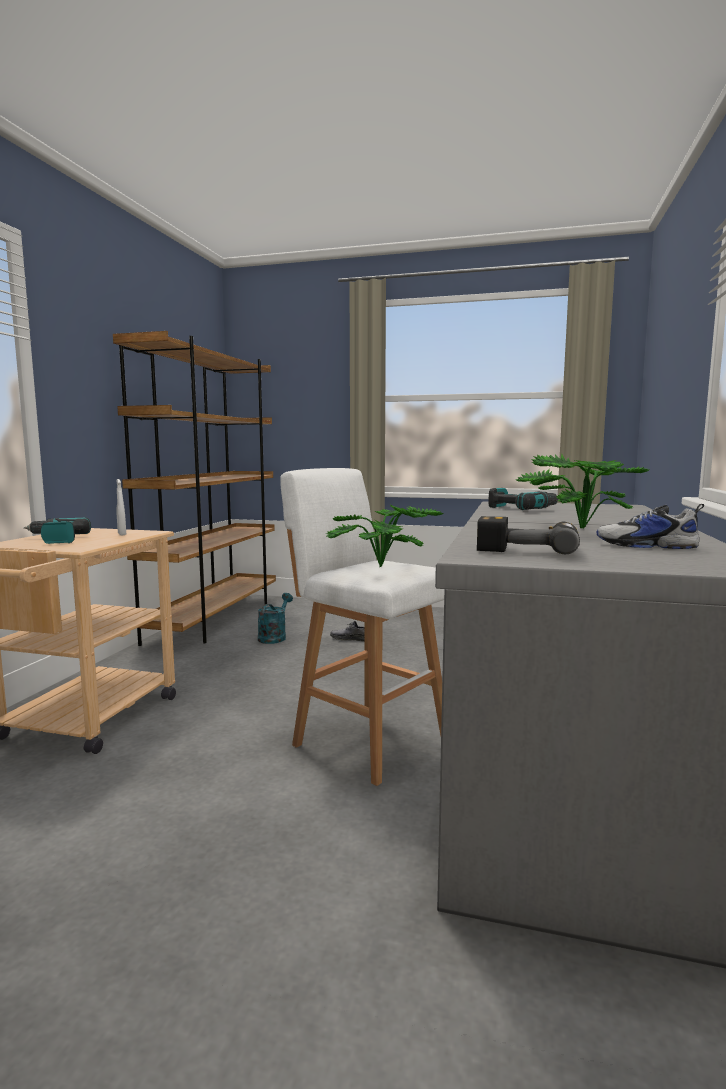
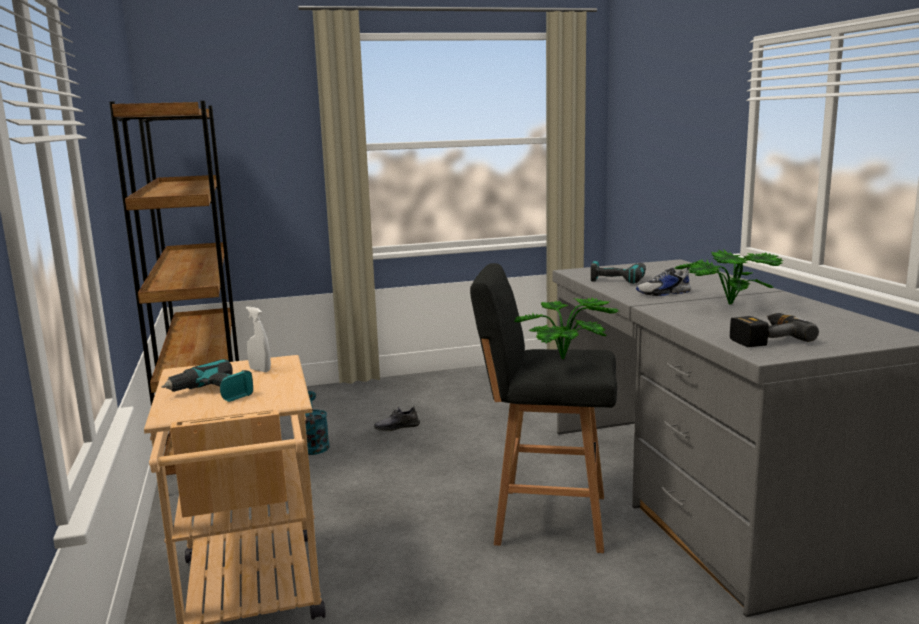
camera: 30 degrees left, 5 degrees up
white stool [280,468,445,786] -> black stool [470,263,617,553]
shoe [597,504,704,549] -> shoe moved to [636,267,691,296]

